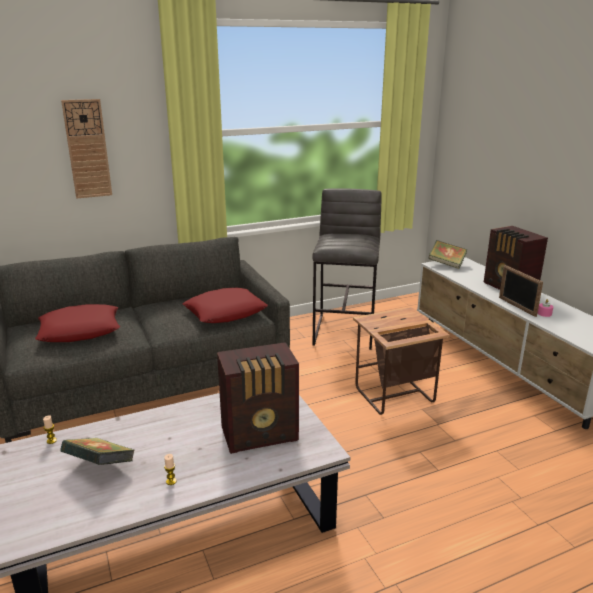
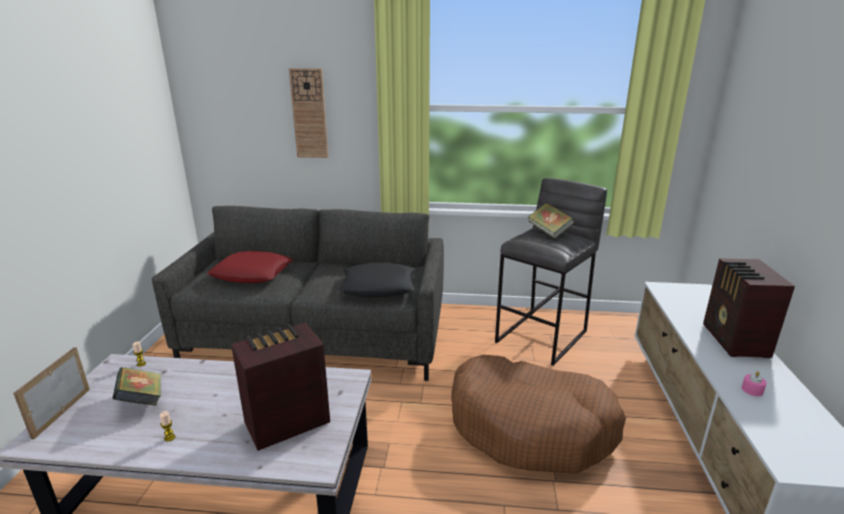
camera: 30 degrees right, 0 degrees up
red pillow [183,288,268,323] -> black pillow [339,263,415,297]
radio [217,342,299,454] -> radio turned 135 degrees clockwise [231,323,330,451]
side table [353,307,450,415] -> brown dog bed [452,355,626,474]
book [428,240,467,269] -> book moved to [528,203,575,239]
picture frame [499,265,543,317] -> picture frame moved to [13,347,90,439]

